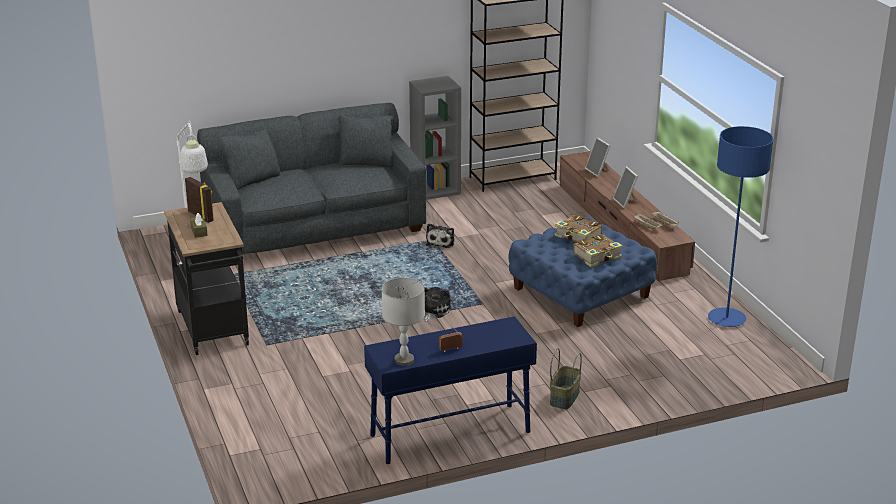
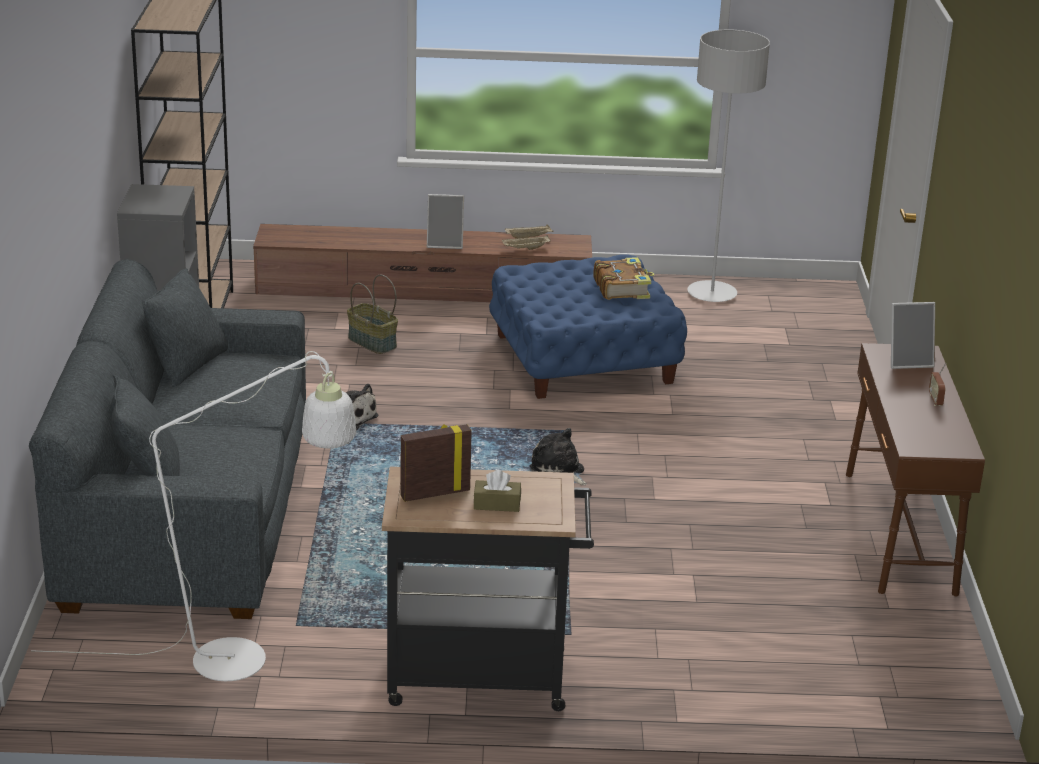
camera: 70 degrees left, 0 degrees up
blue console table [364,316,537,464] -> brown console table [846,343,985,596]
grey table lamp [382,278,425,366] -> none
basket [550,348,582,409] -> basket moved to [347,274,398,354]
book [555,215,603,242] -> none
picture frame [585,137,611,177] -> picture frame moved to [891,302,935,369]
blue floor lamp [708,126,773,327] -> grey floor lamp [687,30,770,302]

